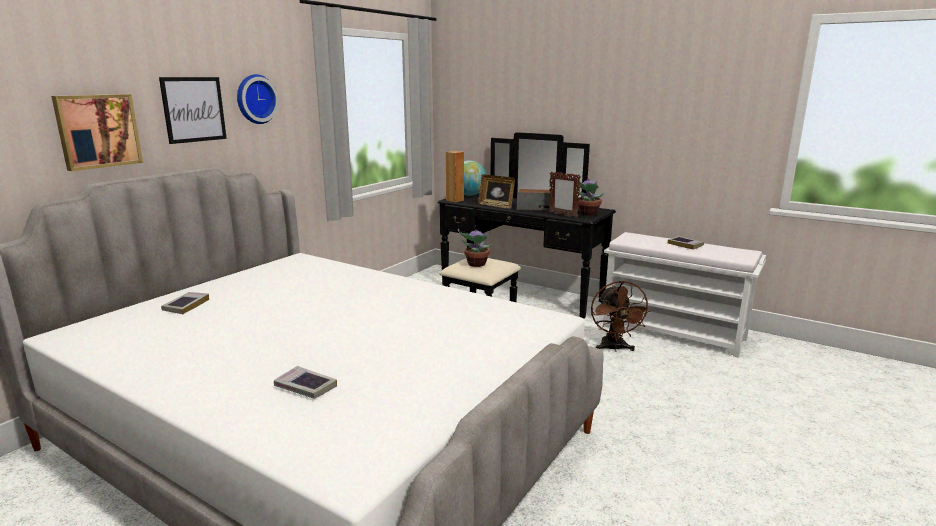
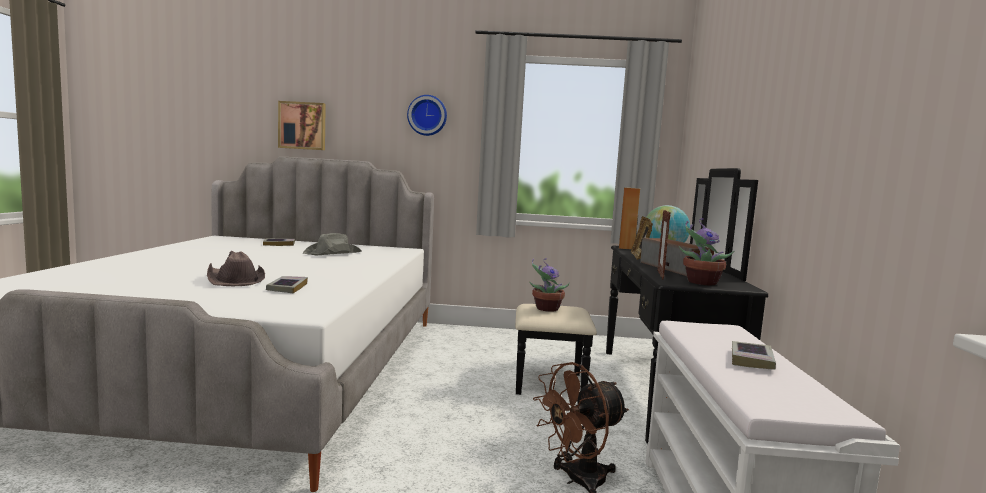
camera: 60 degrees right, 10 degrees down
picture [159,77,227,144] -> none
book [274,366,337,399] -> book moved to [266,276,308,294]
none -> brown hat [207,251,265,286]
none -> grey hat [303,233,362,255]

